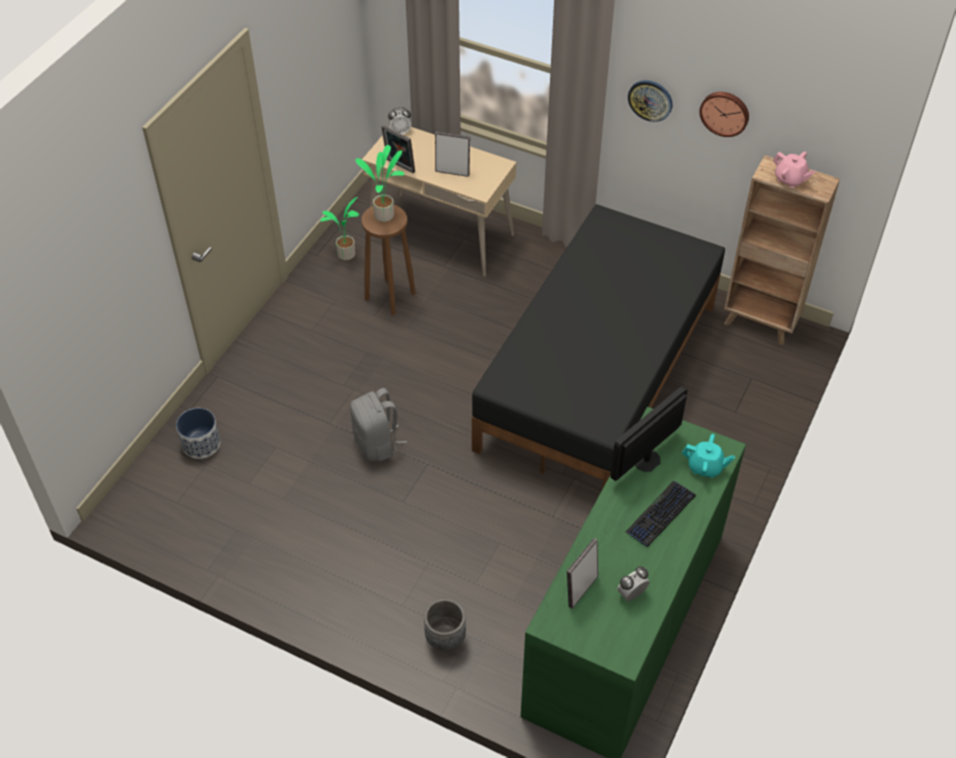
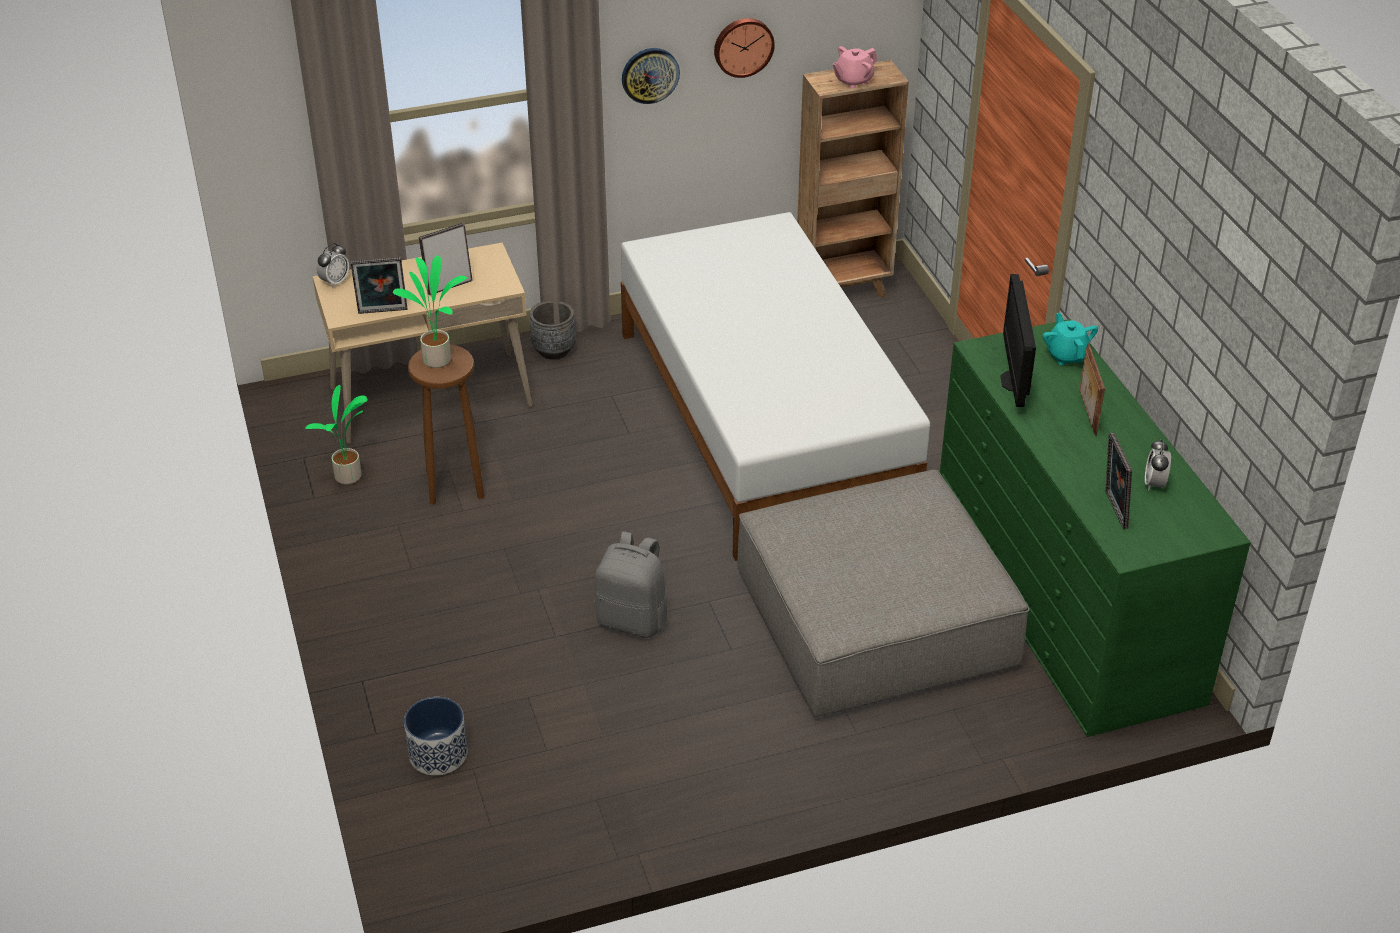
camera: 45 degrees left, 10 degrees down
grey planter [424,598,466,651] -> grey planter moved to [530,301,576,360]
black bed [472,204,725,489] -> white bed [621,212,930,561]
keyboard [626,481,696,548] -> picture frame [1079,343,1105,436]
turquoise teapot [682,434,735,478] -> turquoise teapot turned 75 degrees counterclockwise [1043,313,1098,365]
pink teapot [773,152,816,188] -> pink teapot turned 150 degrees clockwise [833,46,877,89]
none -> grey ottoman [737,470,1030,717]

